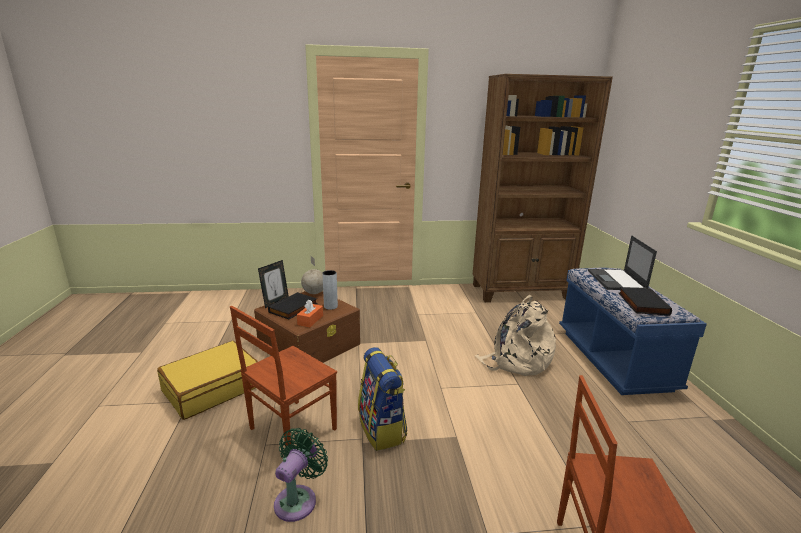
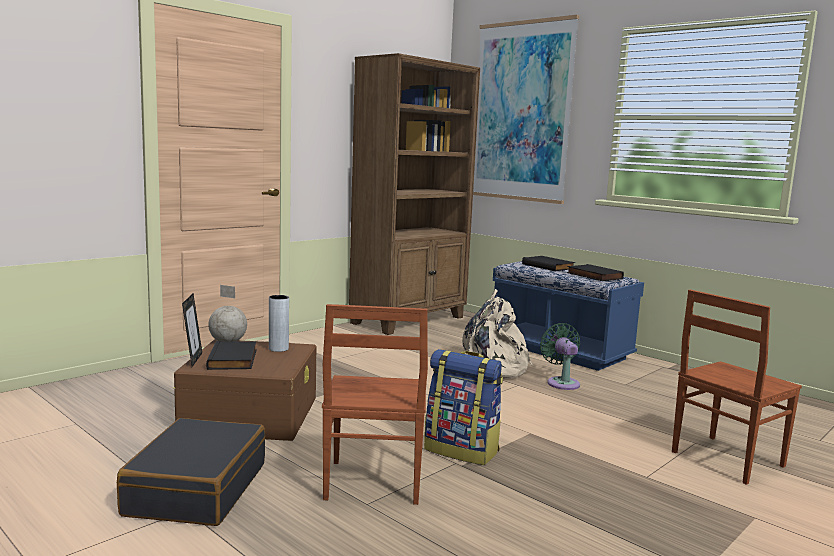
camera: 40 degrees left, 10 degrees down
yellow suitcase [157,341,258,420] -> black suitcase [117,418,265,526]
green fan [274,428,328,522] -> green fan moved to [540,323,580,390]
orange tissue box [297,299,323,327] -> none
laptop [588,235,657,290] -> black book [522,256,575,271]
none -> picture [473,15,580,204]

